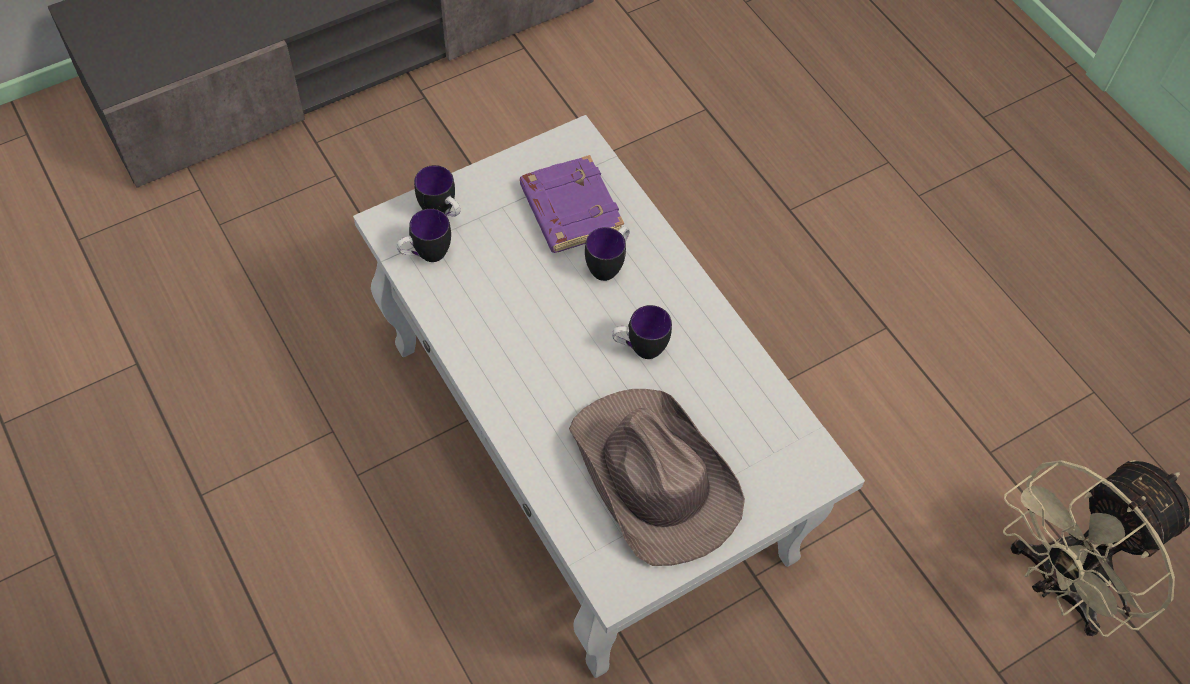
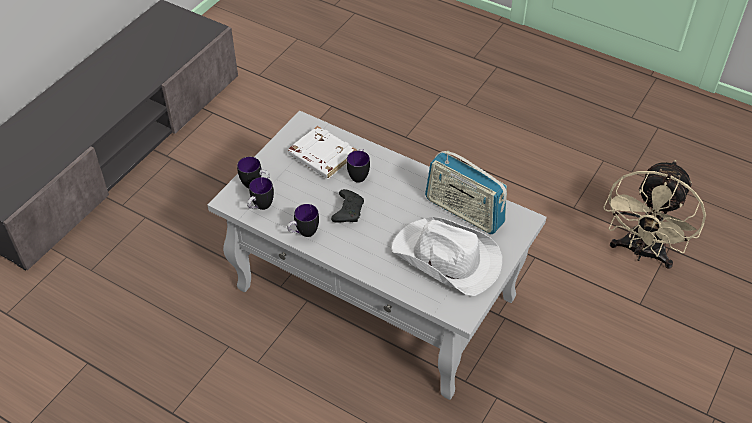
camera: 25 degrees left, 10 degrees down
purple book [520,155,624,253] -> white book [288,126,357,179]
brown hat [569,389,745,566] -> white hat [391,217,502,296]
mug [612,305,672,359] -> mug moved to [287,204,319,237]
none -> black game controller [331,189,364,223]
none -> radio [425,151,507,234]

